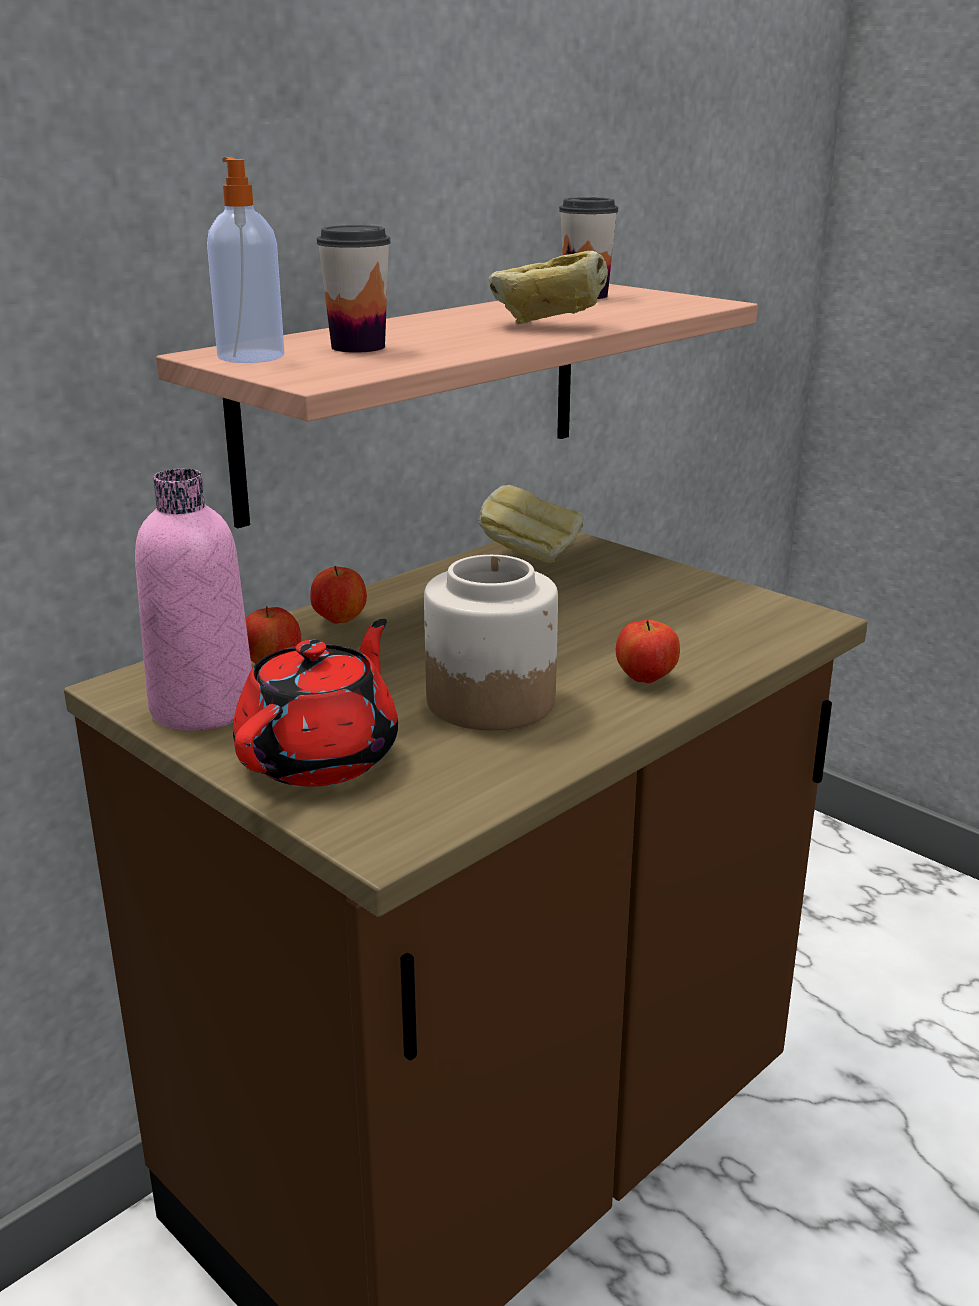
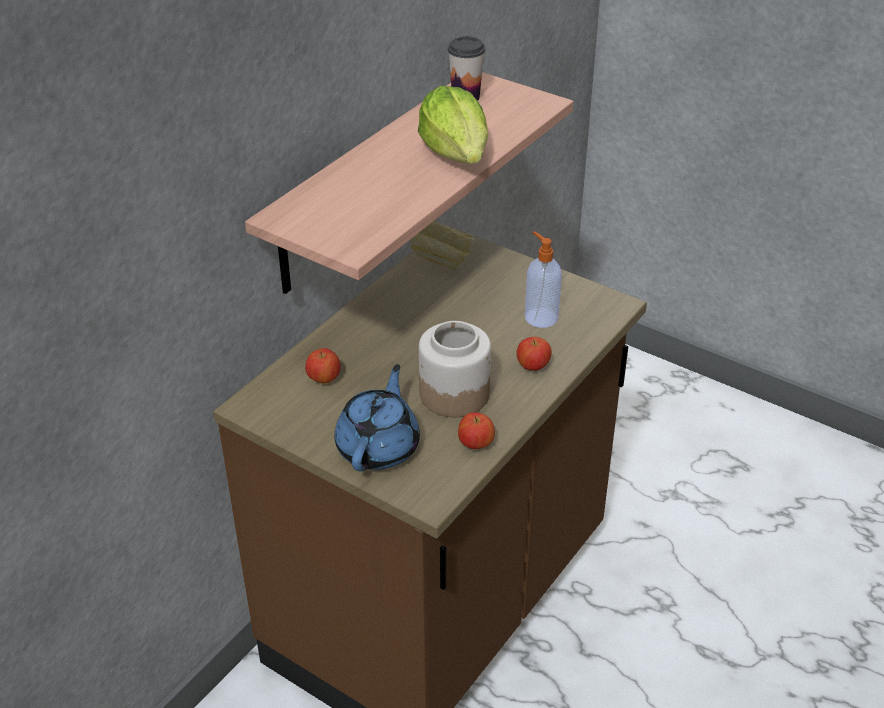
camera: 10 degrees left, 15 degrees up
pink bottle [135,468,252,731] -> none
soap dispenser [207,157,284,363] -> soap dispenser moved to [525,232,562,328]
red teapot [233,619,398,787] -> blue teapot [334,364,420,471]
apple [310,566,367,624] -> apple moved to [458,412,495,449]
cup [317,225,391,353] -> none
bread [489,251,608,324] -> lettuce [418,86,488,164]

